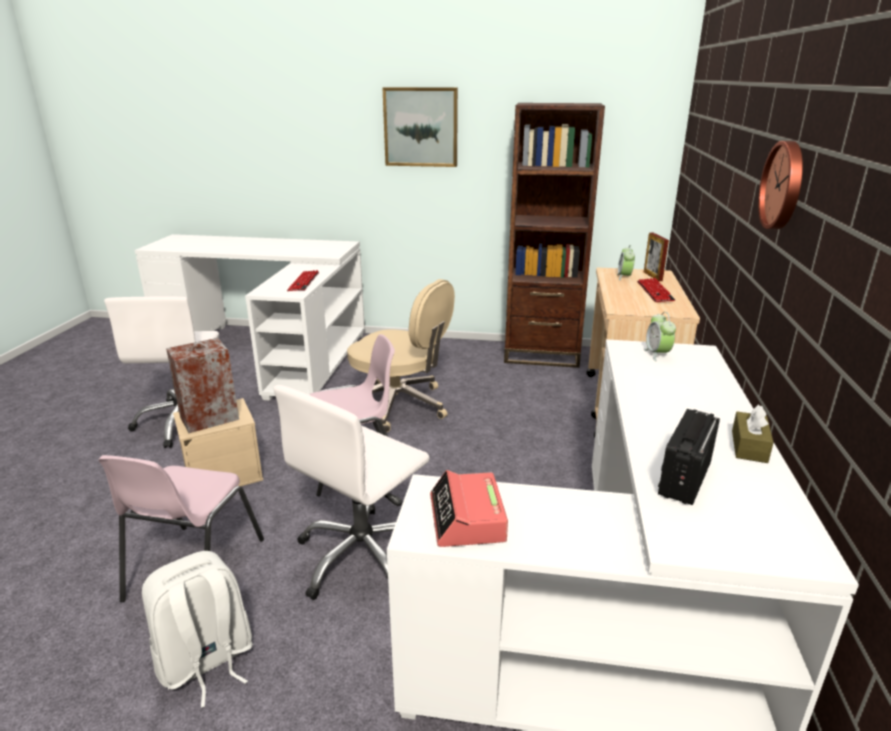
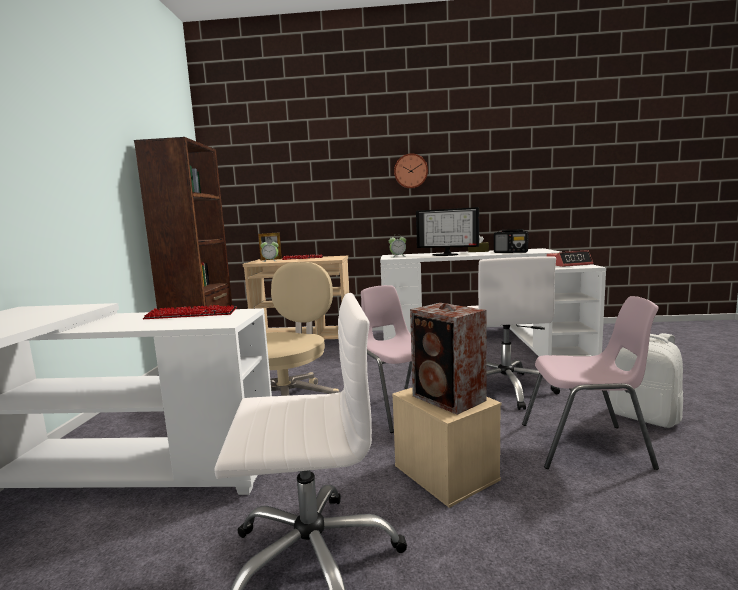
camera: 95 degrees left, 15 degrees down
white office chair [274,385,429,600] -> white office chair turned 60 degrees clockwise [467,256,560,410]
picture [382,87,458,167] -> none
none -> monitor [416,207,479,256]

